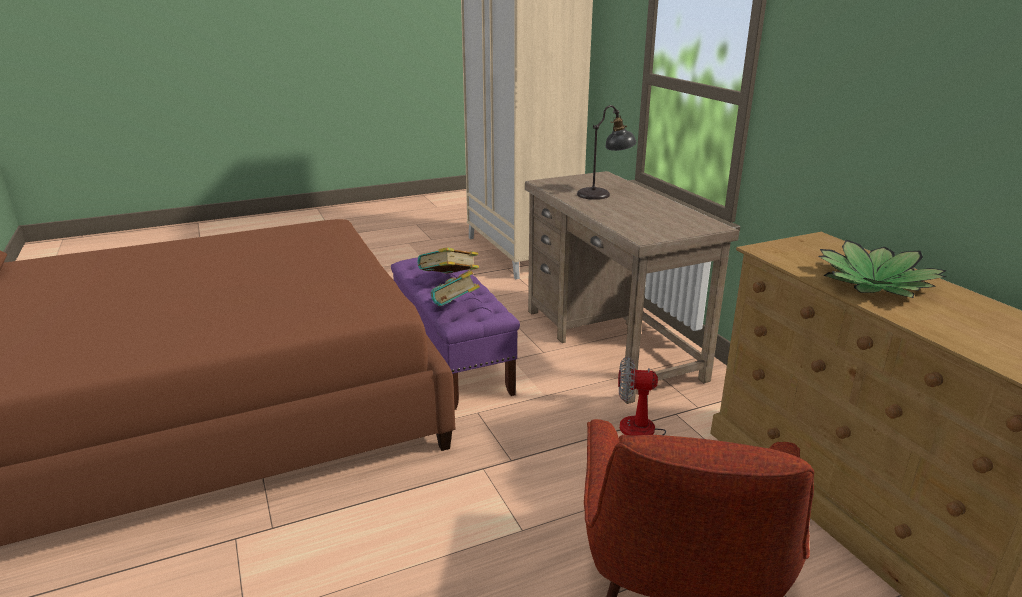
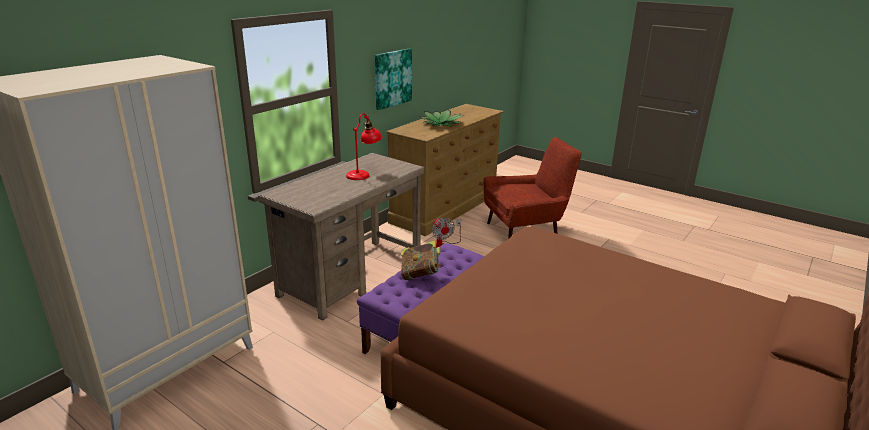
camera: 120 degrees left, 0 degrees up
book [431,271,480,306] -> none
grey table lamp [577,105,637,200] -> none
none -> red table lamp [346,113,382,180]
none -> picture [375,48,412,110]

